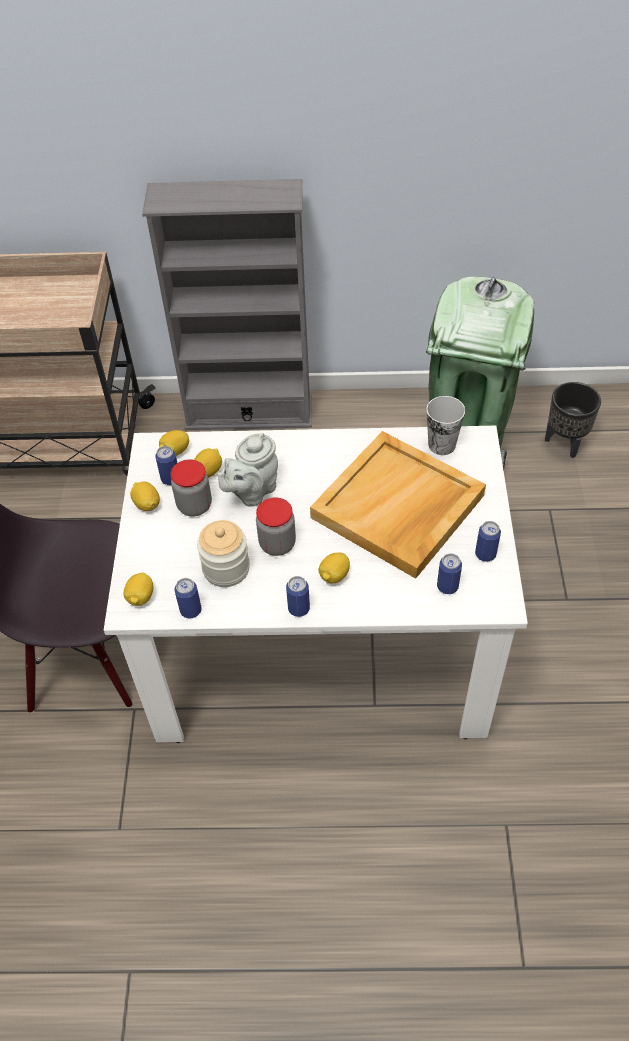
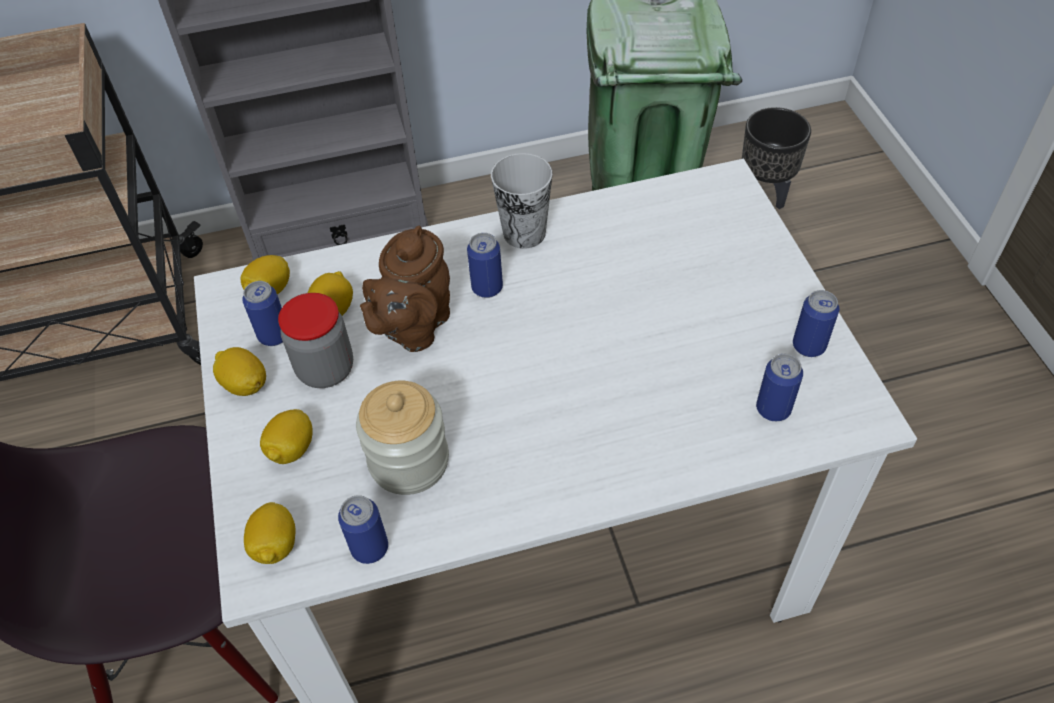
camera: 15 degrees left, 0 degrees up
grey teapot [217,433,278,507] -> brown teapot [360,226,450,352]
jar [256,497,296,556] -> none
can [286,576,310,617] -> can moved to [467,233,503,298]
beige tray [310,431,486,579] -> none
lemon [319,553,350,583] -> lemon moved to [260,409,313,464]
cup [427,396,465,455] -> cup moved to [491,153,552,249]

